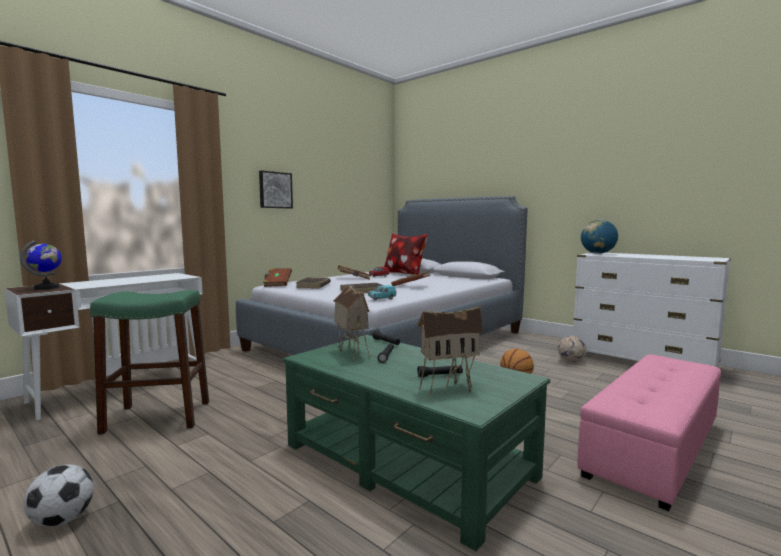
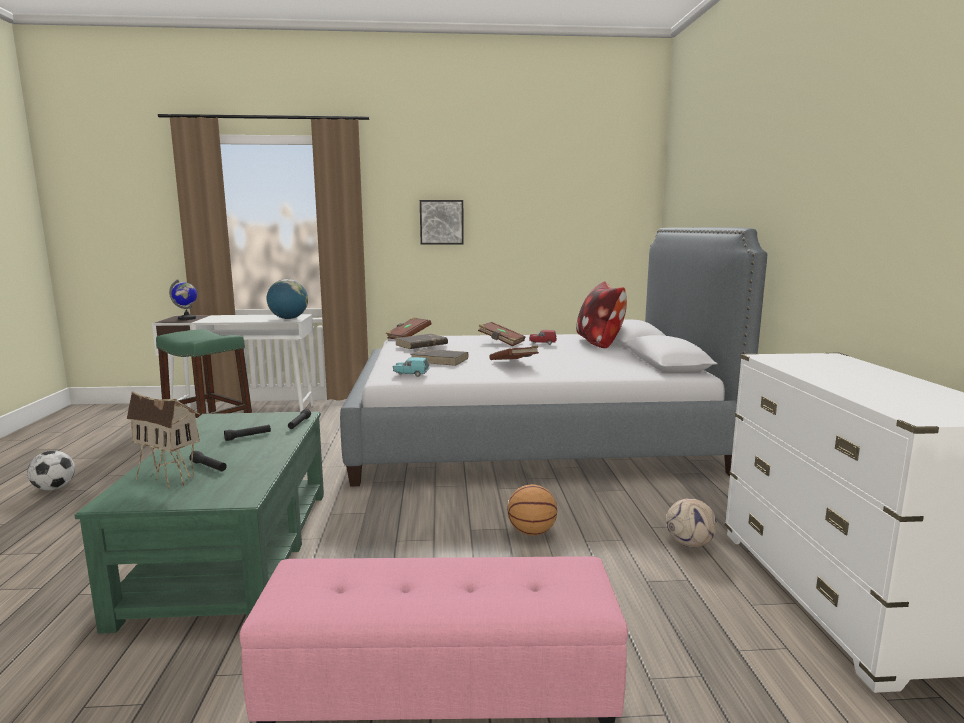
camera: 45 degrees right, 5 degrees up
toy house [333,285,370,361] -> none
globe [581,220,618,254] -> globe moved to [267,279,308,319]

